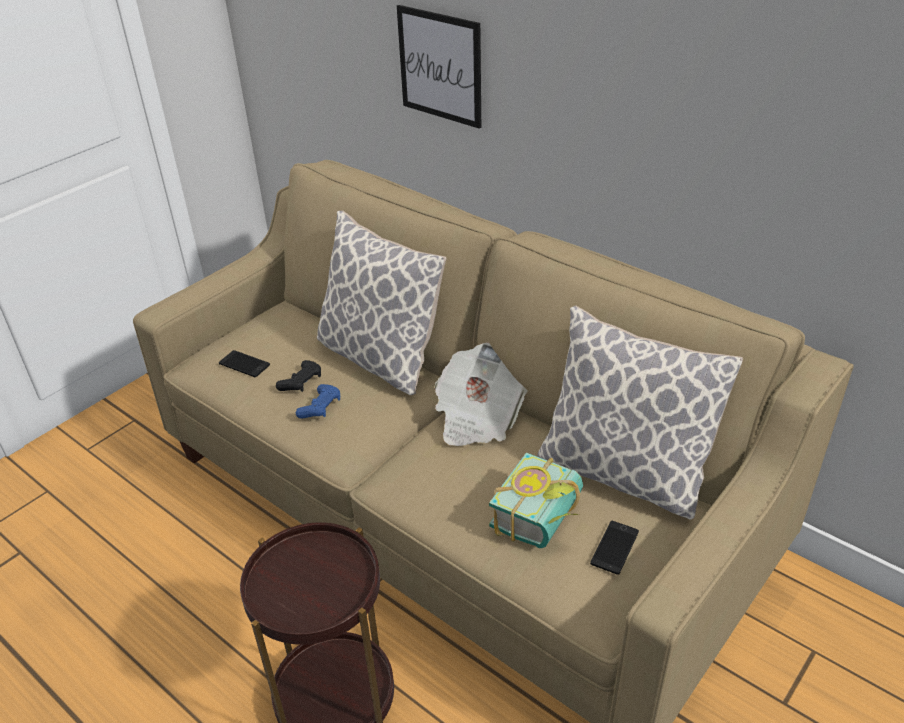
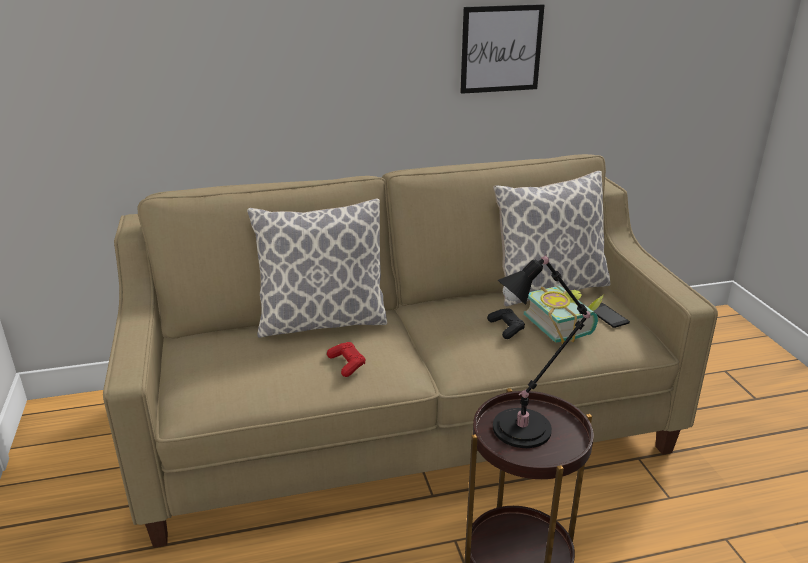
camera: 55 degrees left, 10 degrees down
phone [219,350,270,377] -> none
black game controller [276,360,321,392] -> black game controller moved to [487,308,525,339]
blue game controller [296,384,340,419] -> red game controller [327,342,365,377]
picture [397,5,481,129] -> picture moved to [460,4,544,94]
newspaper [434,343,528,446] -> none
none -> black table lamp [493,254,591,448]

